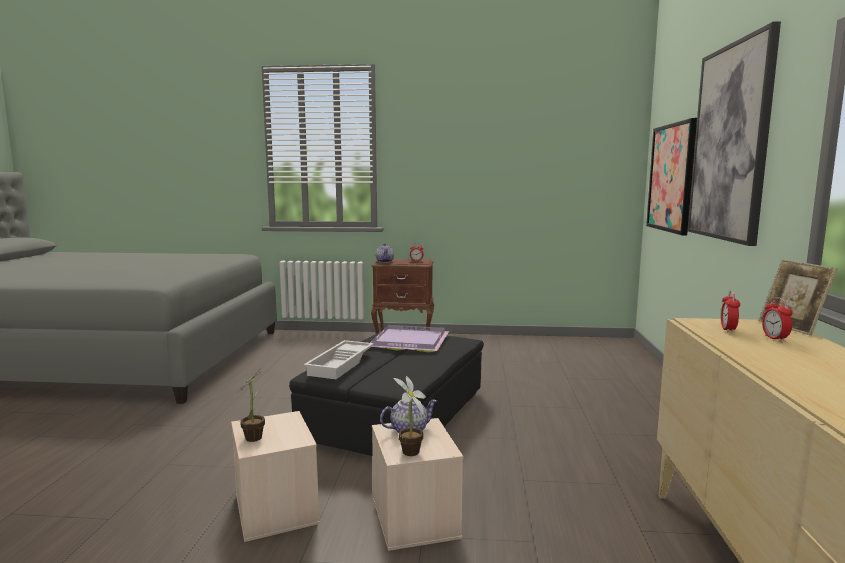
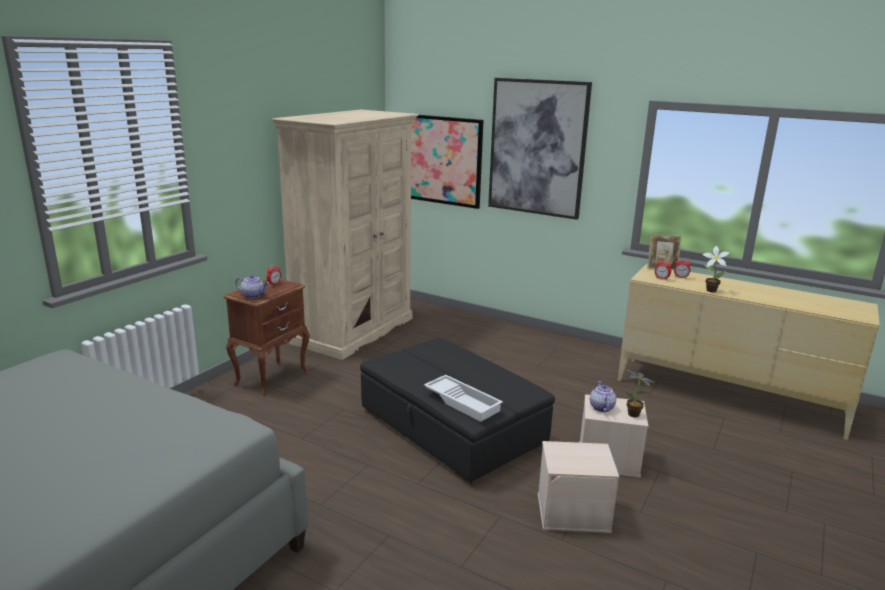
camera: 65 degrees left, 10 degrees up
potted plant [238,365,266,442] -> potted plant moved to [703,246,730,292]
purple tray [370,325,449,352] -> none
none -> beige wardrobe [272,110,419,360]

